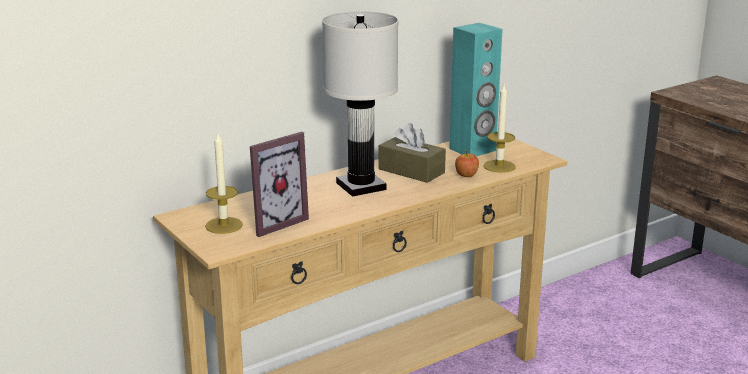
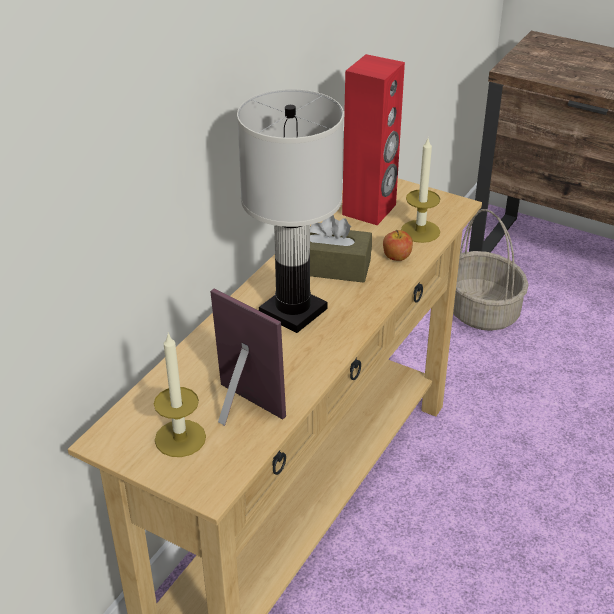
camera: 25 degrees left, 15 degrees up
picture frame [250,132,309,237] -> picture frame turned 75 degrees counterclockwise [210,288,286,426]
turquoise speaker [449,23,503,156] -> red speaker [342,54,405,225]
none -> basket [453,209,528,331]

